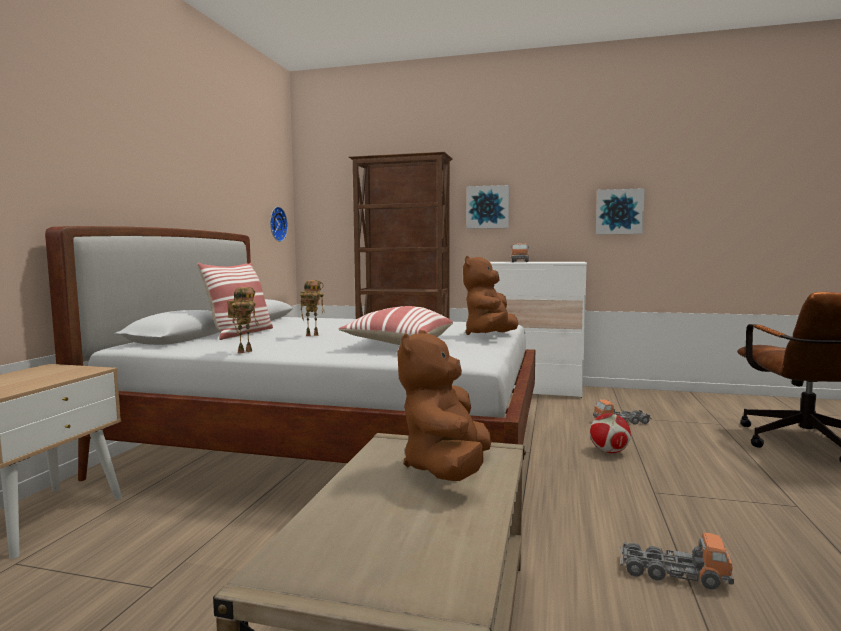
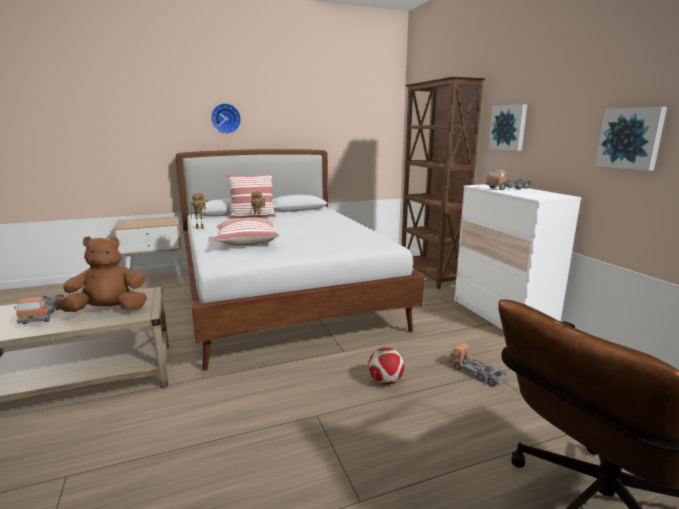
camera: 55 degrees right, 10 degrees up
wall clock [270,207,288,242] -> wall clock moved to [211,103,241,134]
brown plush toy [463,256,518,335] -> none
toy truck [621,532,734,589] -> toy truck moved to [14,294,64,324]

